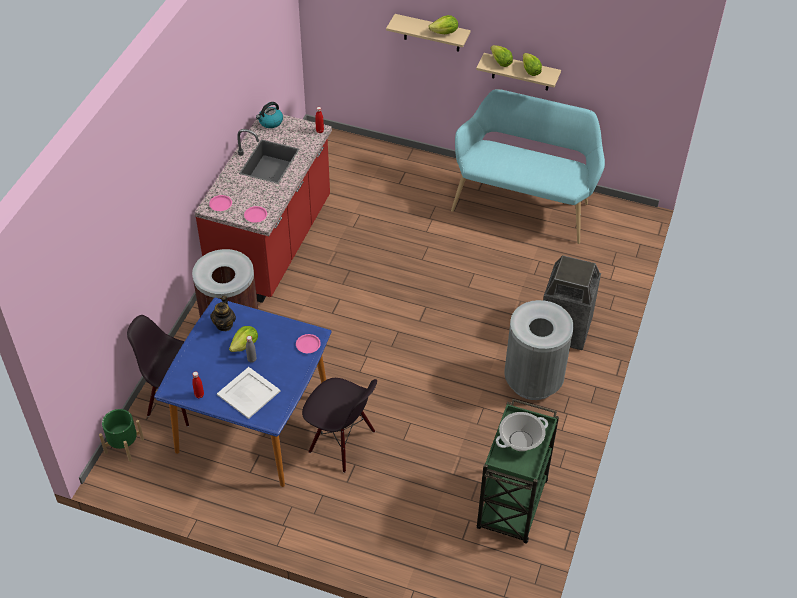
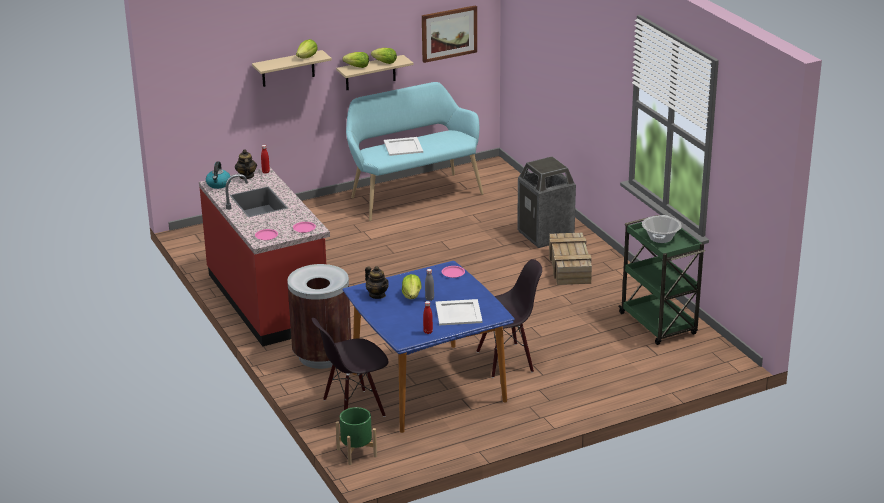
camera: 45 degrees left, 20 degrees down
grey trash can [504,300,574,400] -> crate [549,233,592,285]
none -> teapot [235,149,257,179]
none -> white tray [384,137,423,156]
none -> picture [422,5,477,63]

